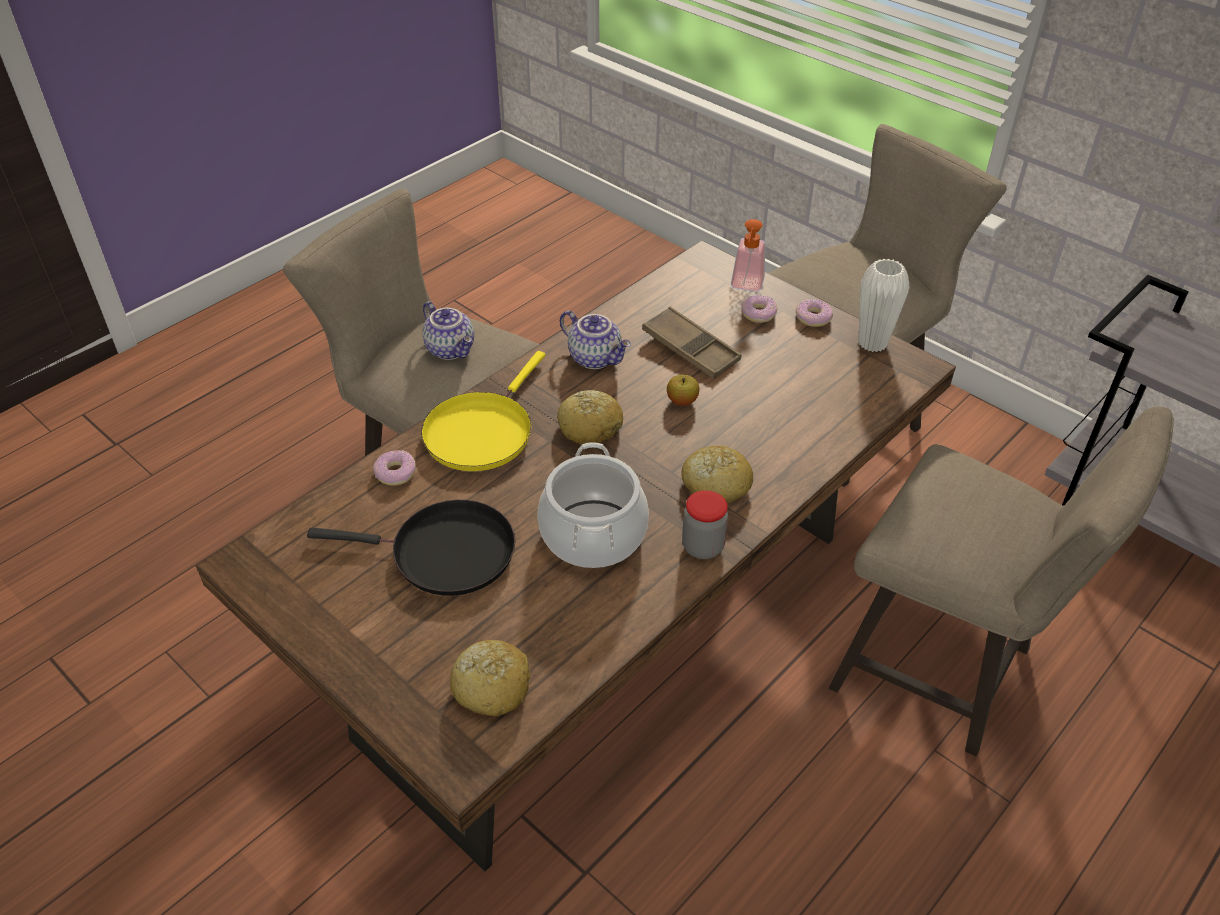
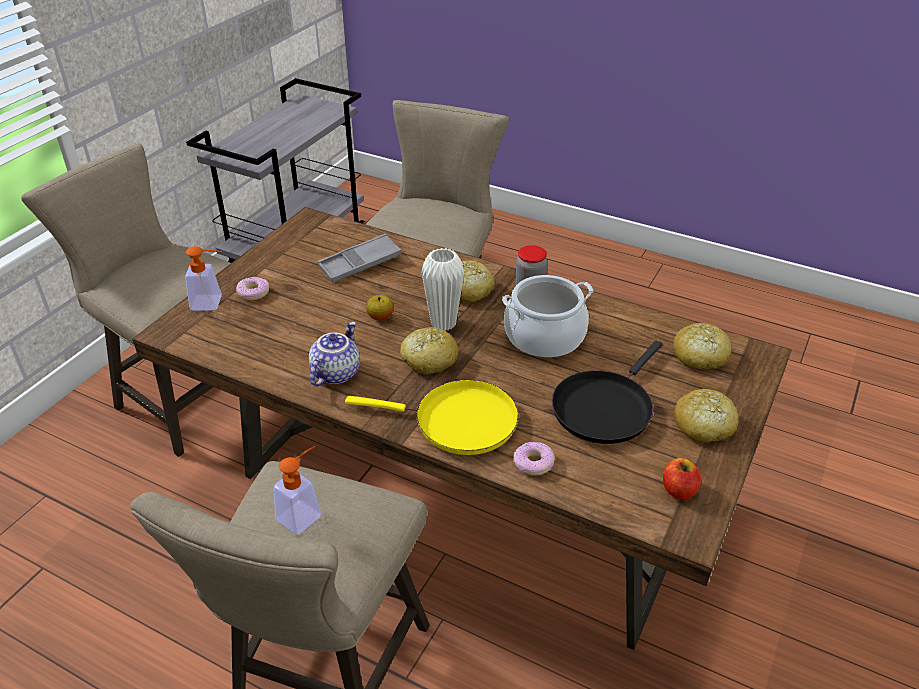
camera: 105 degrees left, 5 degrees down
black frying pan [307,500,515,596] -> black frying pan turned 135 degrees counterclockwise [552,341,663,444]
teapot [422,301,474,360] -> soap dispenser [273,446,321,535]
brown tray [642,307,741,379] -> none
donut [796,299,833,327] -> none
white vase [859,259,910,352] -> white vase moved to [422,248,464,331]
none -> grey tray [318,234,402,283]
none -> apple [663,458,701,499]
none -> bread [674,389,738,442]

